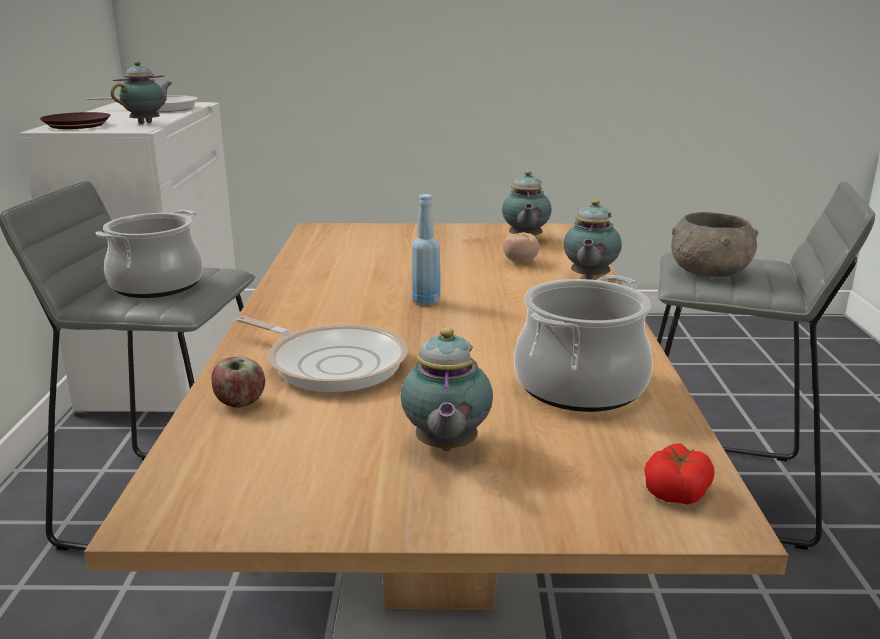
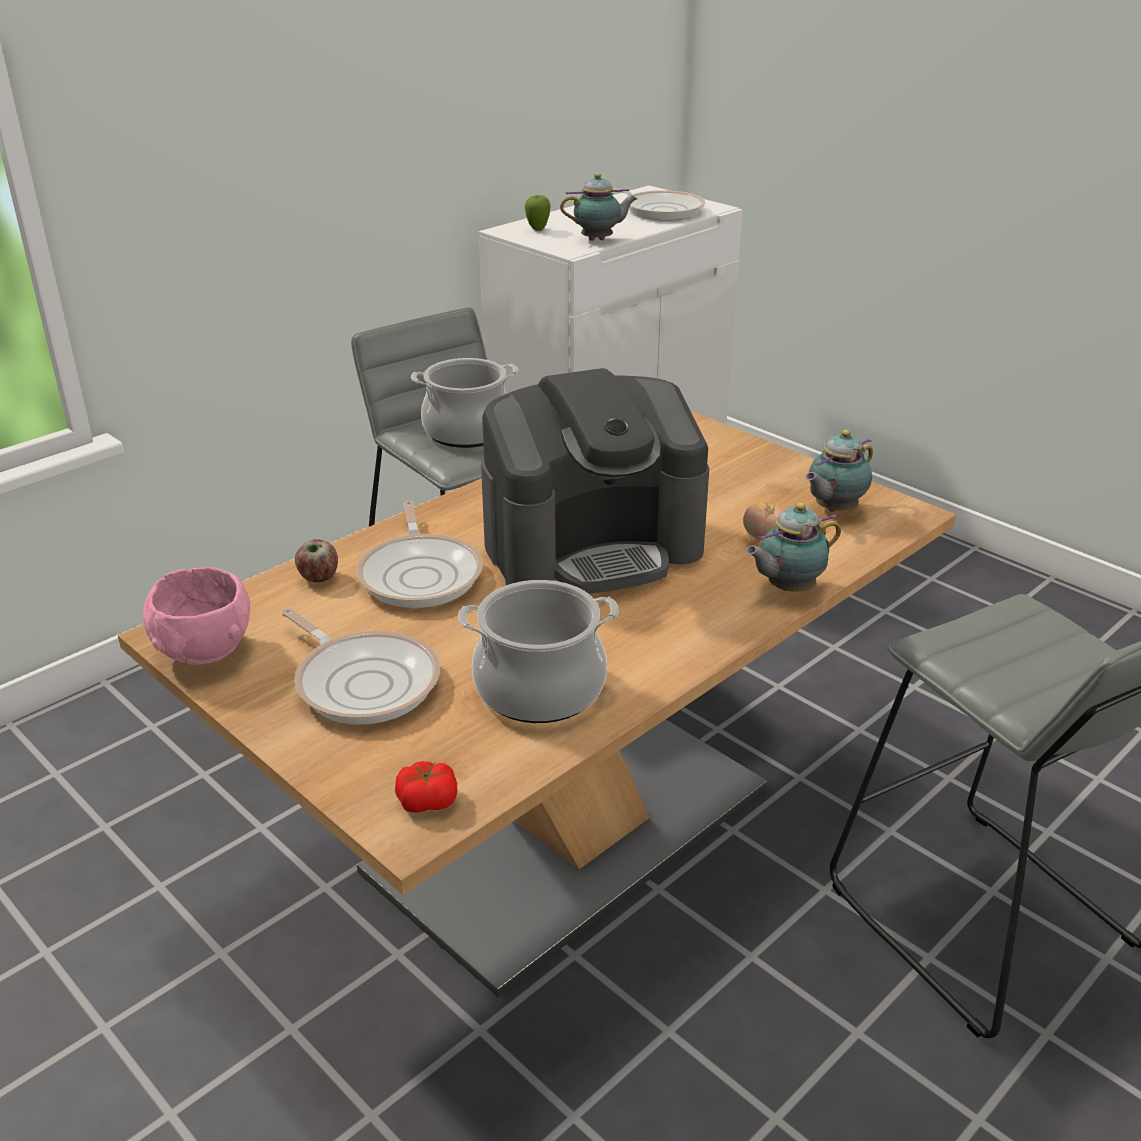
camera: 45 degrees right, 10 degrees up
brown plate [40,112,111,129] -> apple [525,195,551,231]
teapot [401,327,493,451] -> frying pan [281,608,440,724]
blue bottle [412,194,441,305] -> coffee machine [481,368,709,594]
grey bowl [671,212,758,277] -> none
none -> pink bowl [143,567,250,665]

